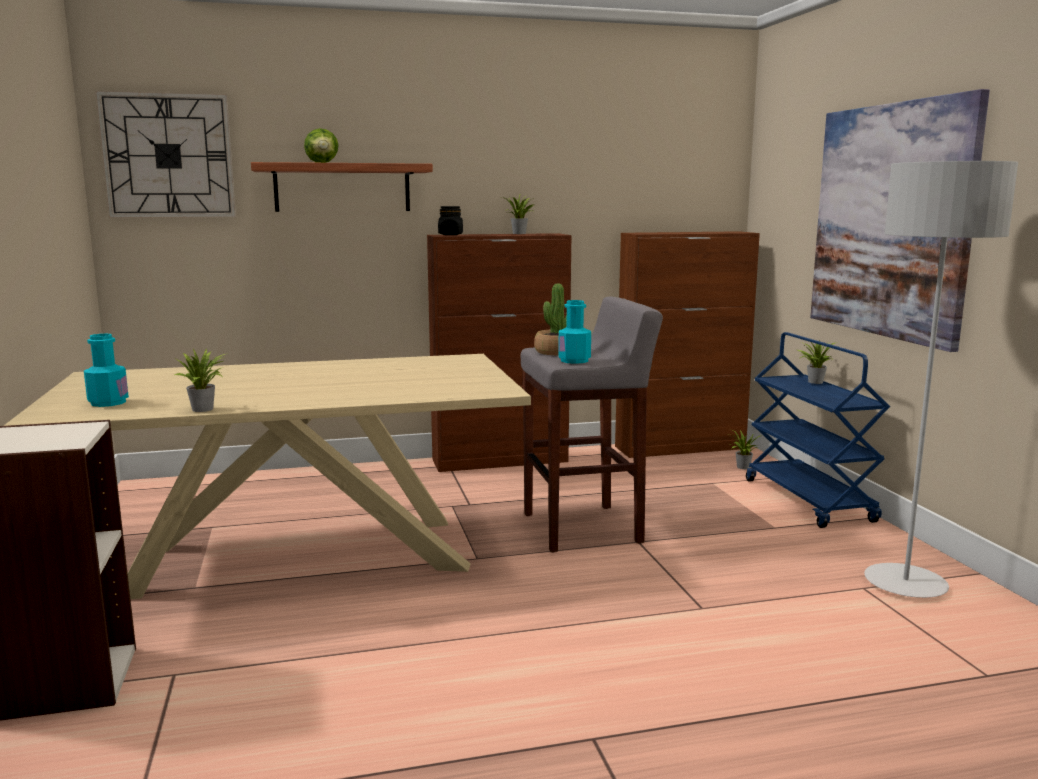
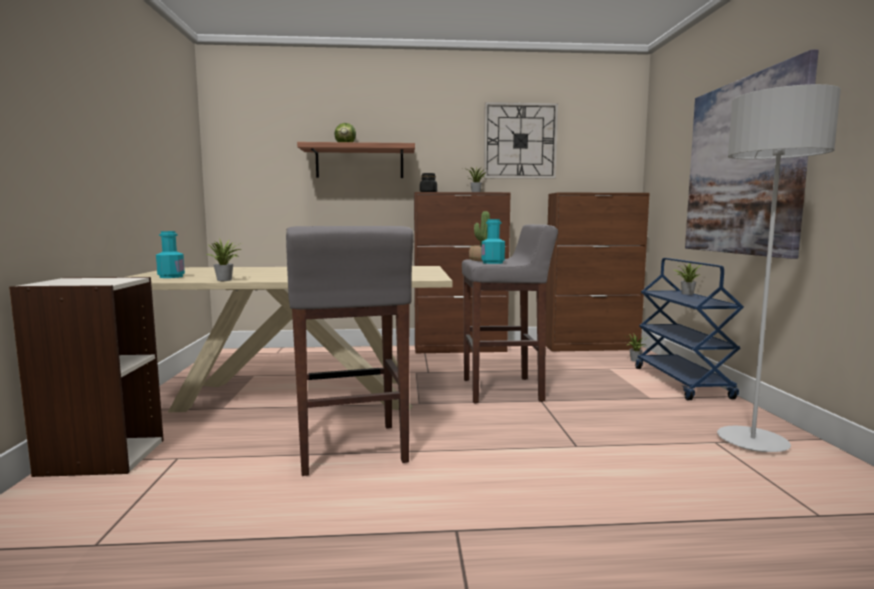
camera: 10 degrees right, 5 degrees down
wall clock [96,91,236,218] -> wall clock moved to [484,102,558,179]
none -> grey stool [286,226,414,476]

